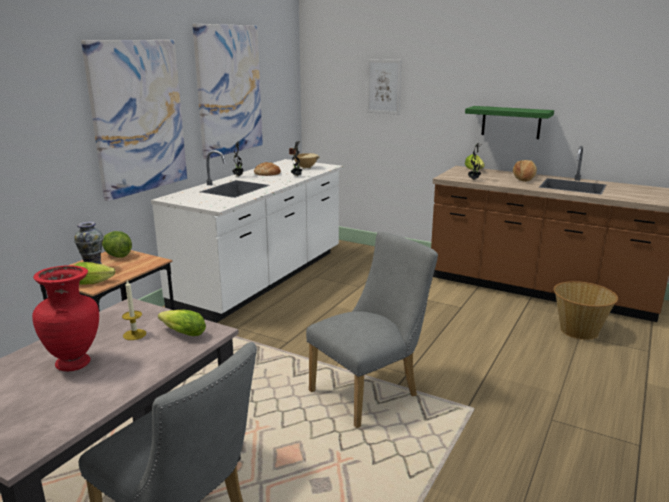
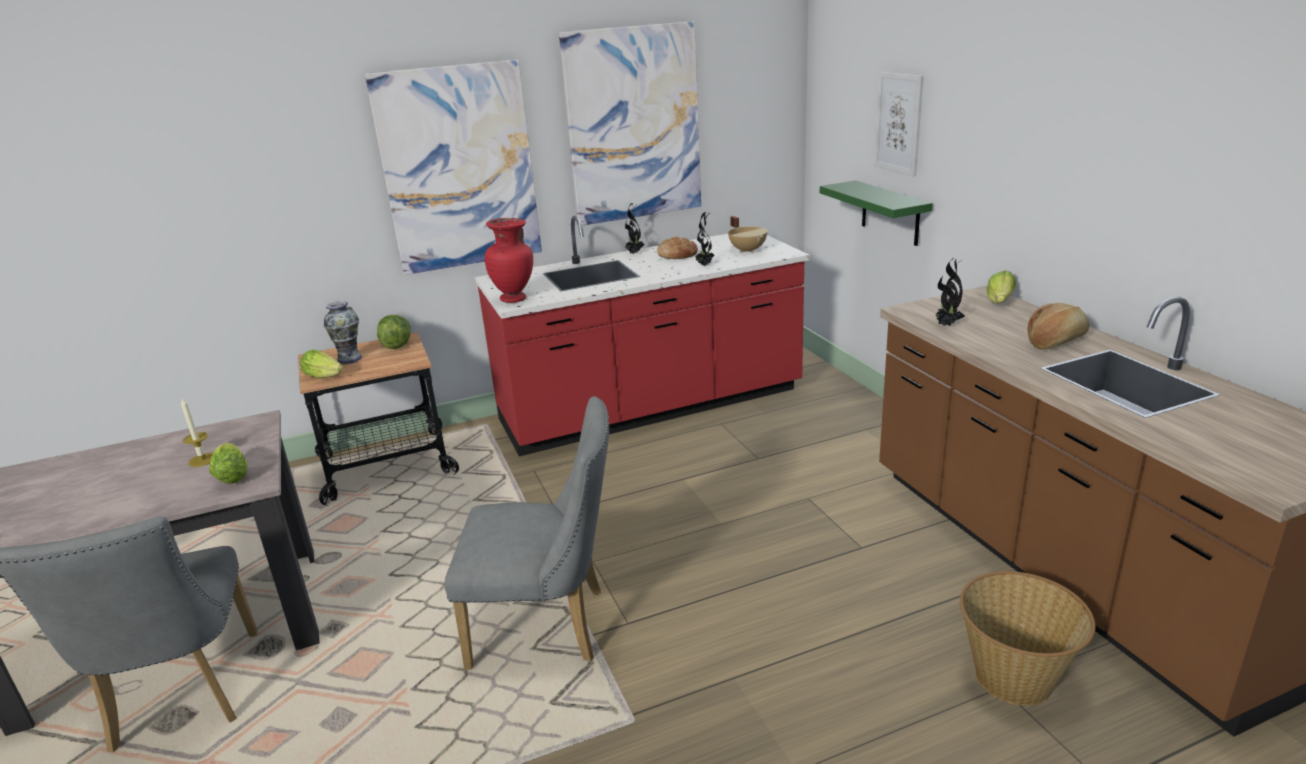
camera: 40 degrees right, 5 degrees up
red vase [32,265,99,371] -> red vase moved to [485,218,533,303]
white counter [151,150,343,323] -> red counter [475,216,810,456]
green shelf [465,106,554,139] -> green shelf moved to [820,180,933,246]

